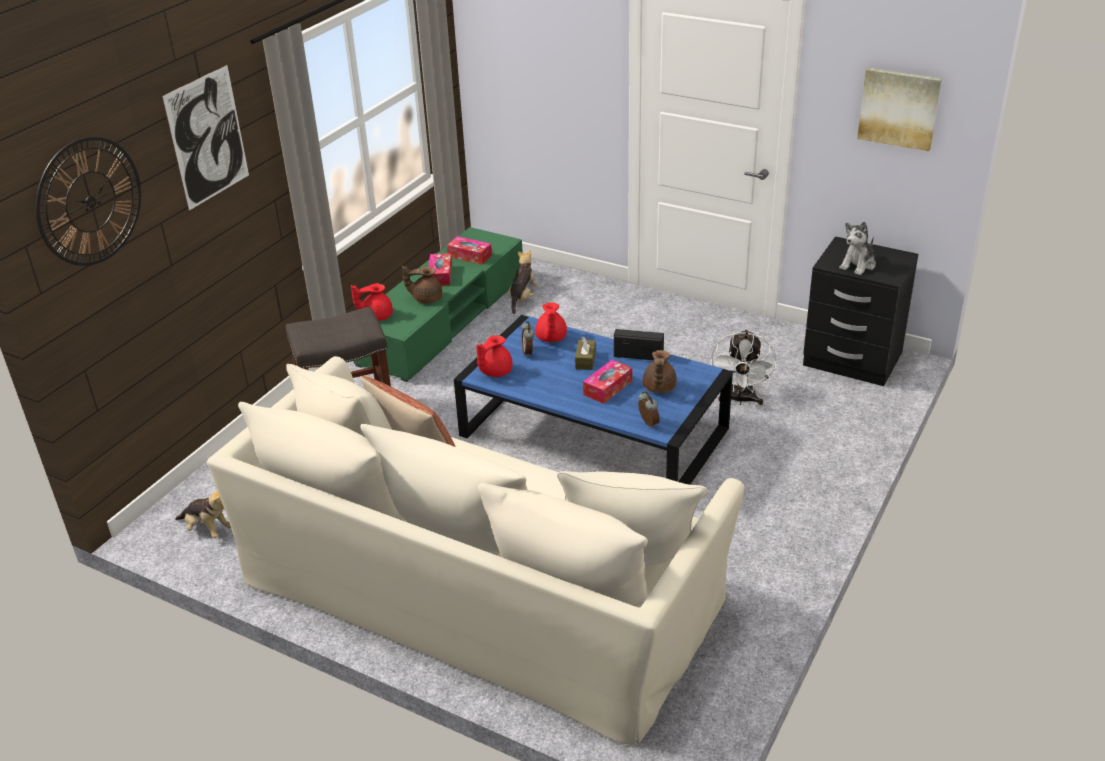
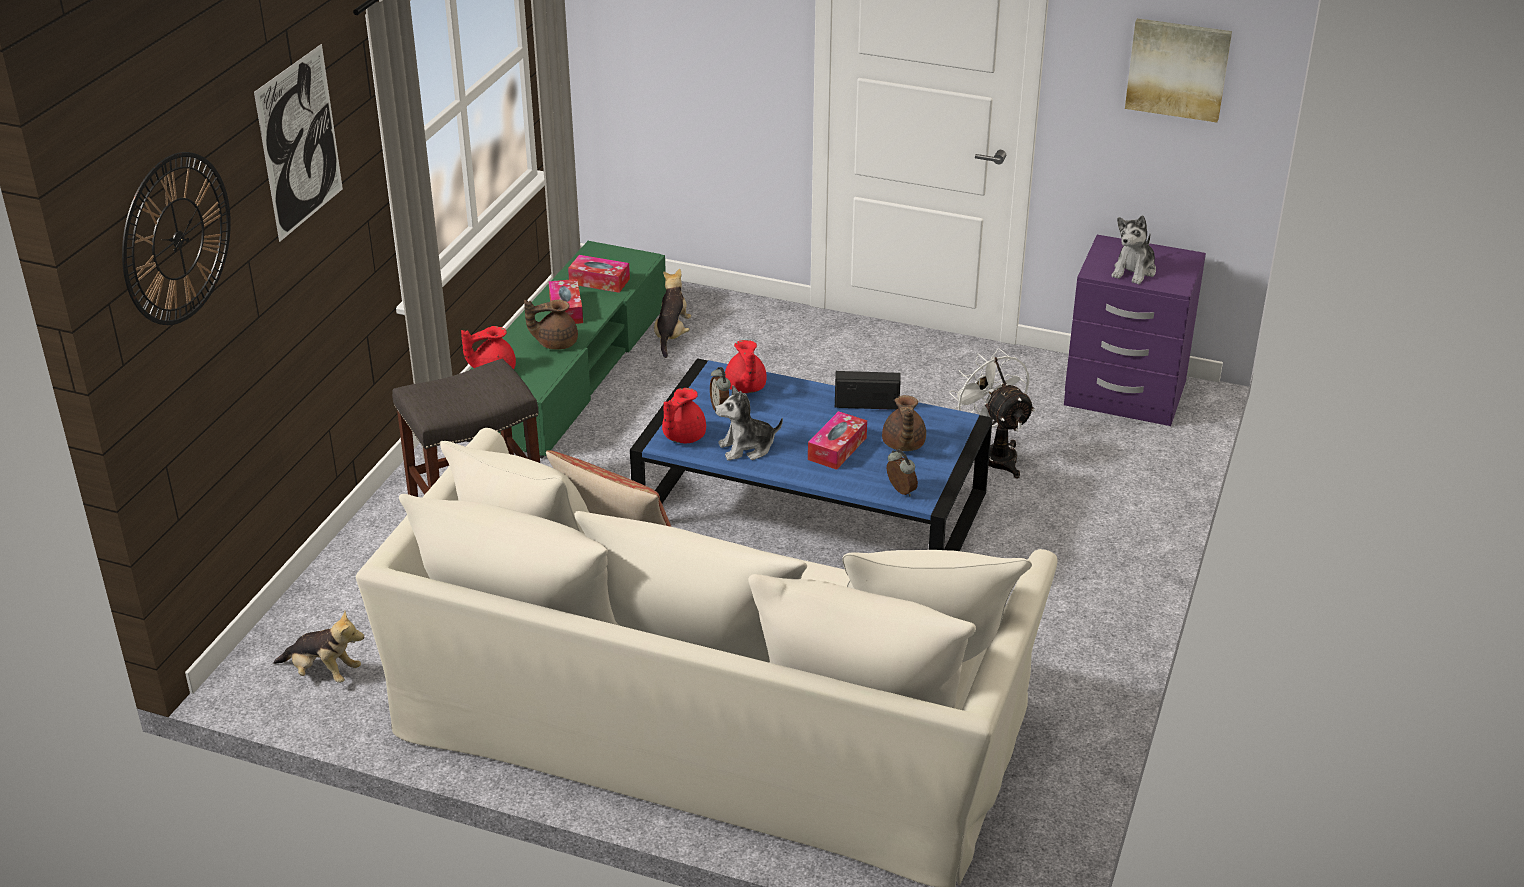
camera: 10 degrees left, 0 degrees up
brown tissue box [575,337,596,370] -> none
white fan [711,329,776,405] -> white fan turned 150 degrees clockwise [949,348,1035,478]
black nightstand [803,236,918,386] -> purple nightstand [1064,235,1206,426]
none -> plush toy [715,385,783,461]

